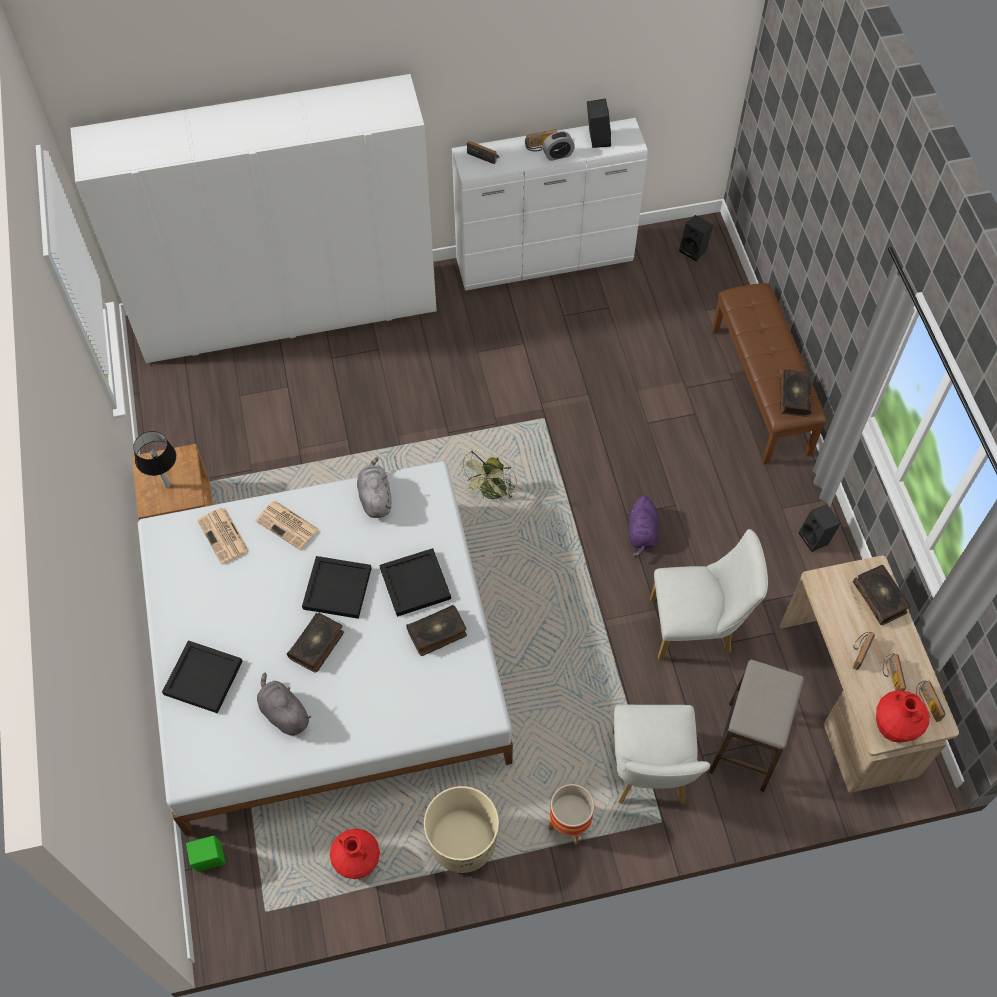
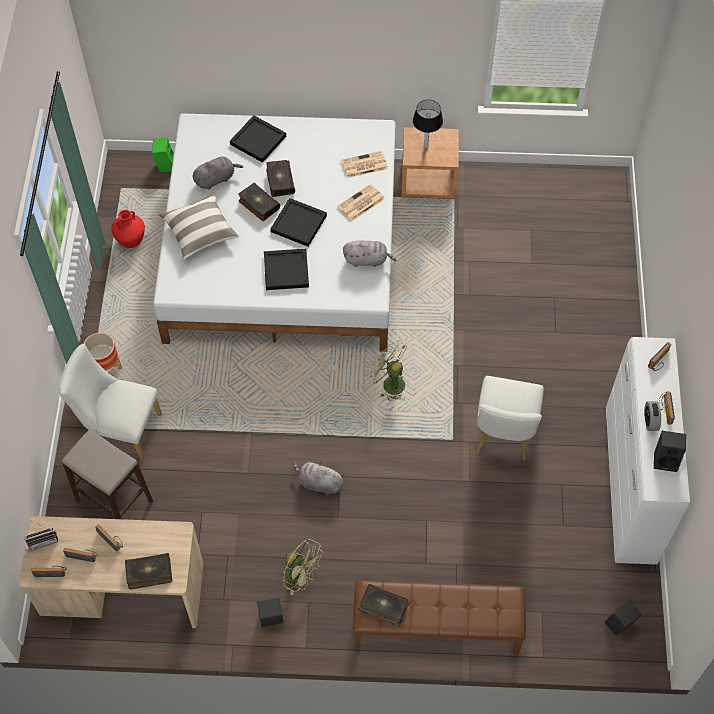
camera: 105 degrees right, 0 degrees up
white wardrobe [70,74,437,363] -> none
book [406,605,467,656] -> book moved to [266,160,295,197]
beige planter [424,786,499,873] -> none
purple plush toy [629,495,659,557] -> grey plush toy [293,461,344,495]
white chair [650,529,768,660] -> white chair moved to [476,376,544,461]
red vase [876,690,929,743] -> radio [25,521,58,551]
none -> pillow [159,192,239,259]
none -> green fan [282,539,323,595]

